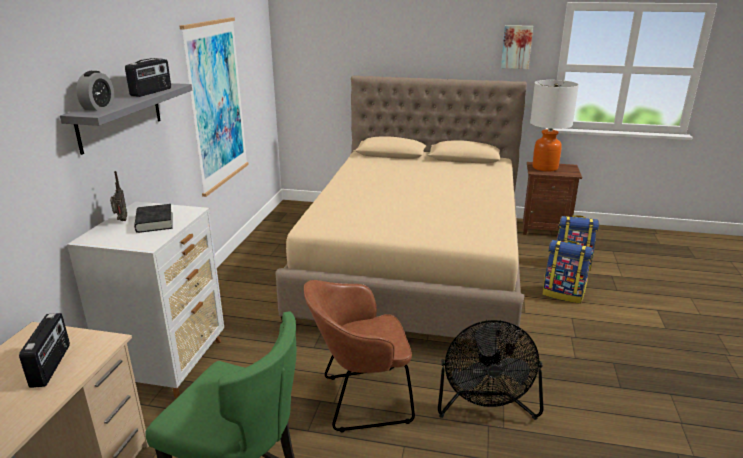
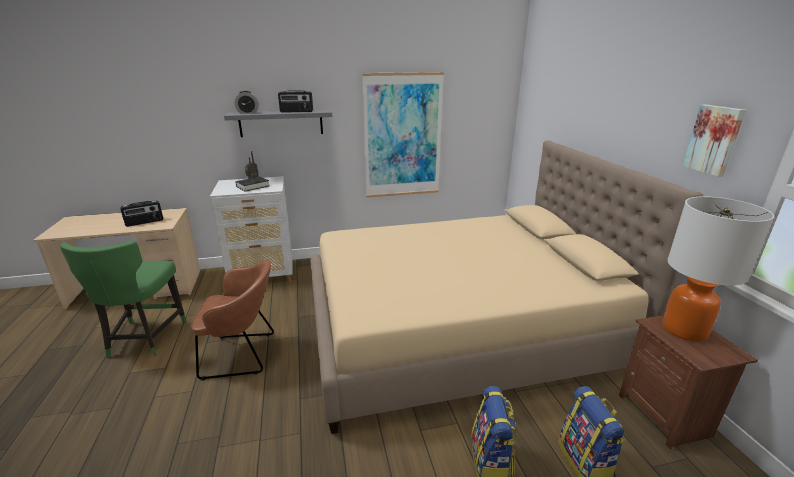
camera: 65 degrees right, 0 degrees up
brown armchair [304,280,415,433] -> brown armchair turned 120 degrees clockwise [191,260,274,380]
black fan [438,320,544,420] -> none

